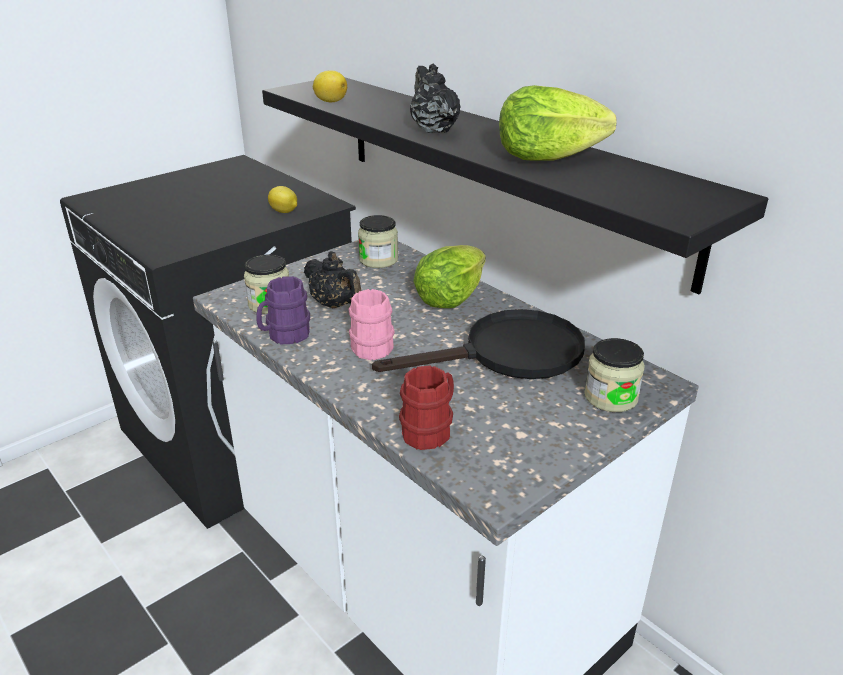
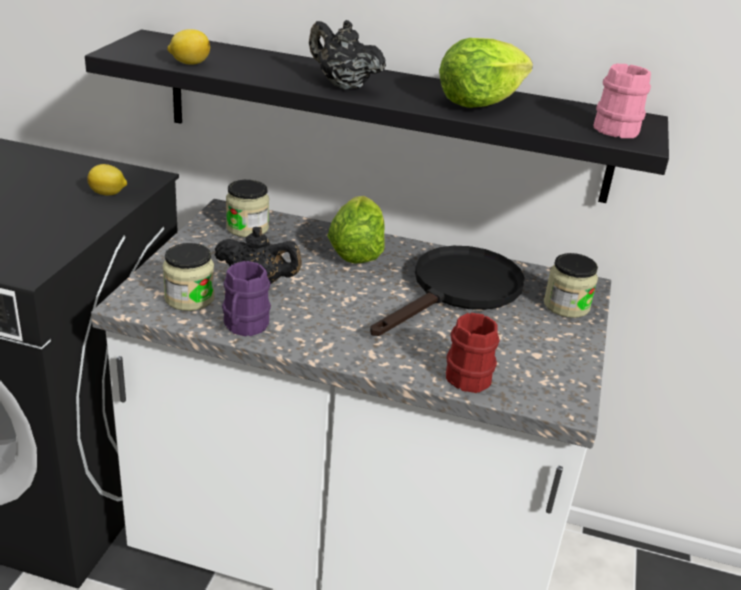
camera: 35 degrees left, 0 degrees up
pink mug [349,289,395,360] -> pink mug moved to [594,64,651,138]

